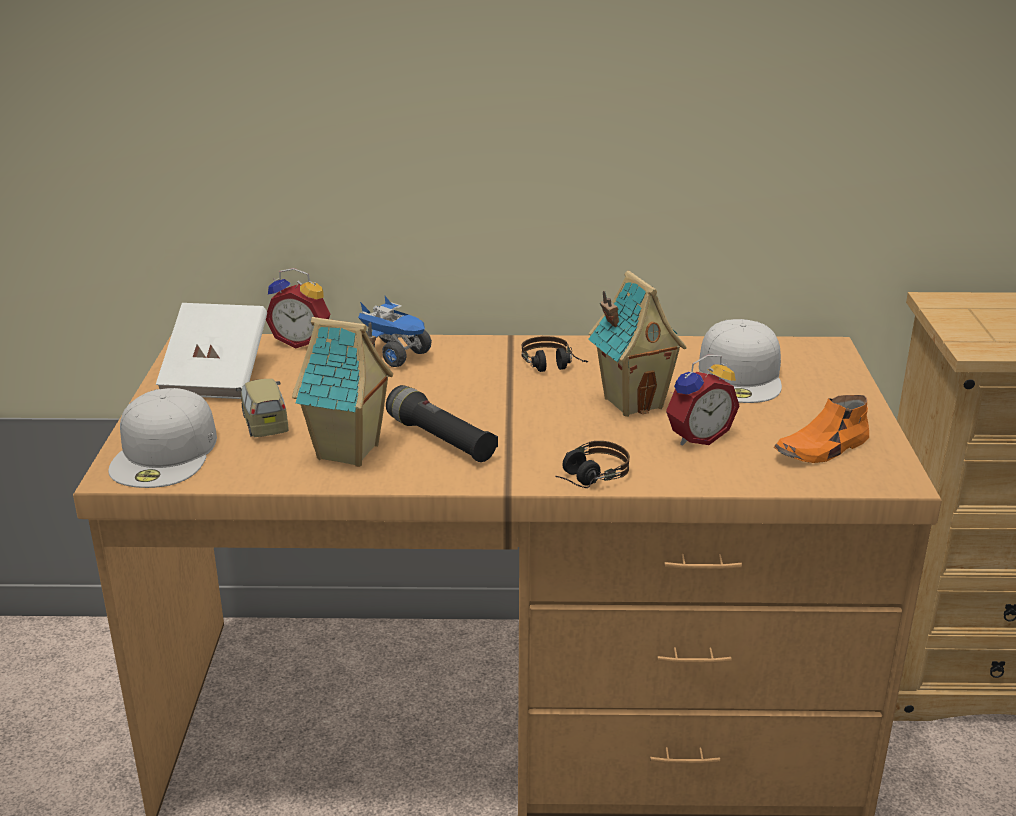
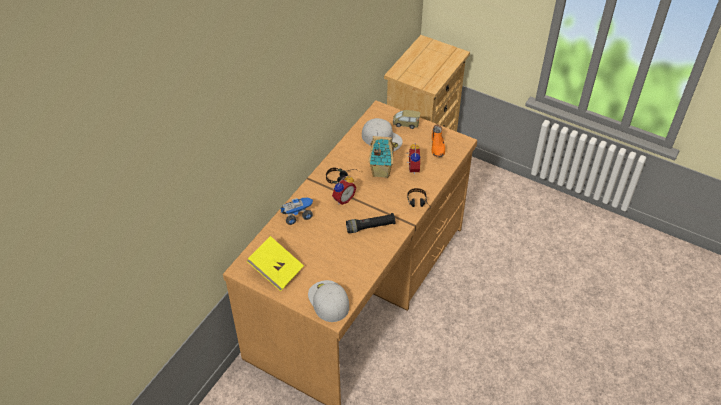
camera: 60 degrees left, 20 degrees up
white cap [108,388,217,488] -> white cap turned 150 degrees counterclockwise [308,280,349,322]
white book [156,303,267,399] -> yellow book [247,236,304,291]
toy car [236,379,288,437] -> toy car moved to [393,110,421,129]
alarm clock [266,268,331,348] -> alarm clock moved to [332,175,356,205]
toy house [292,317,393,467] -> none

